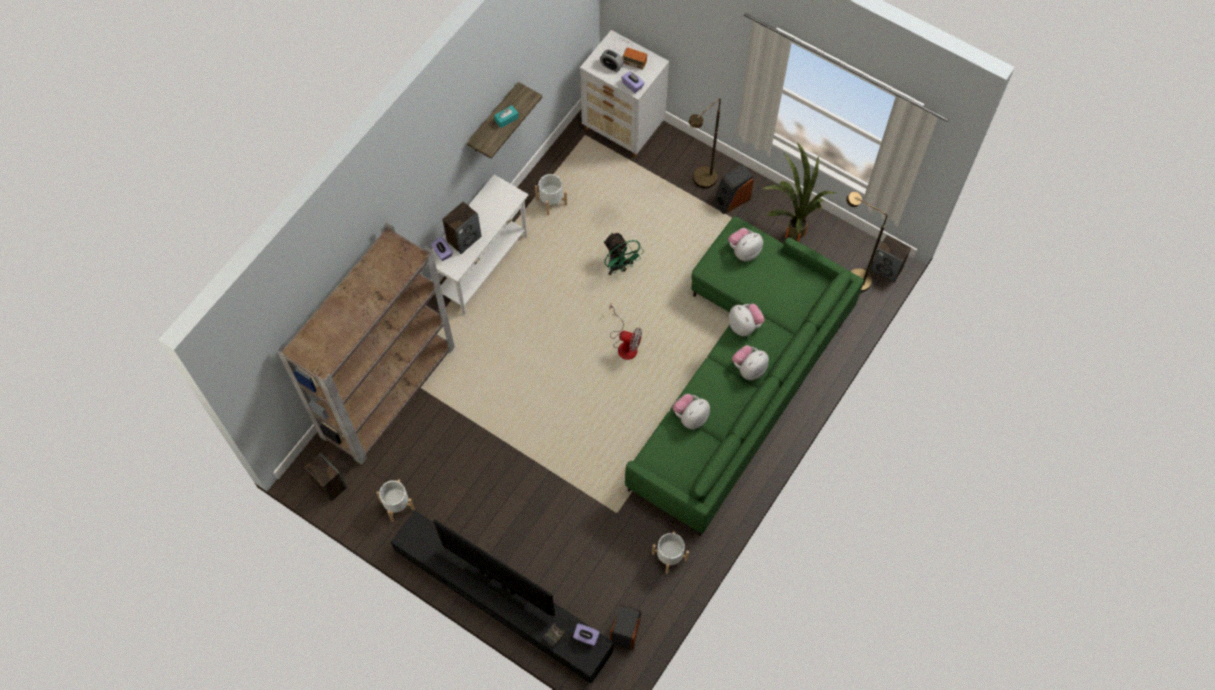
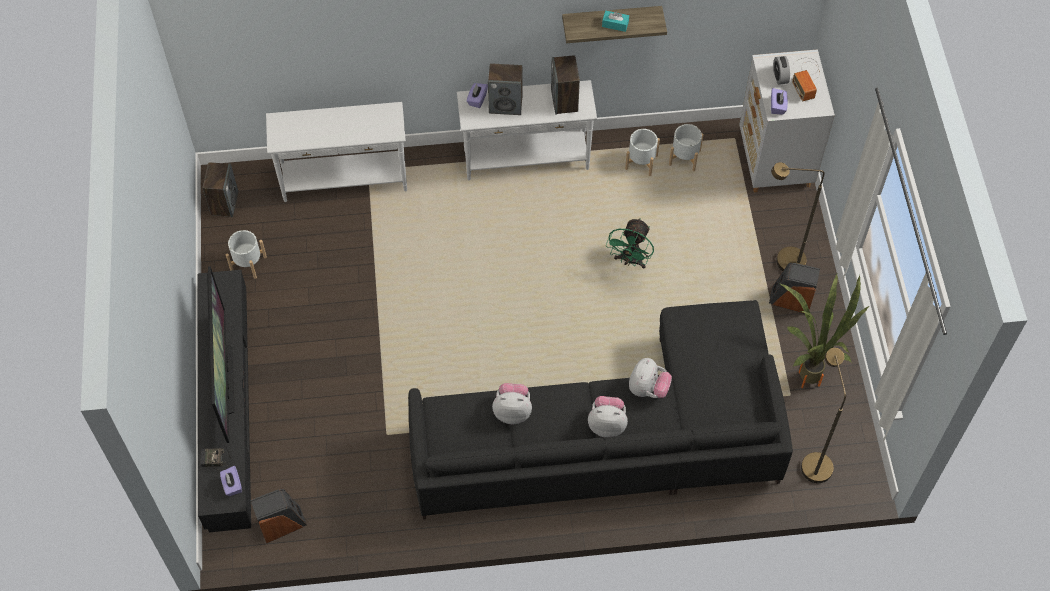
camera: 50 degrees right, 5 degrees down
brown bookcase [277,222,455,465] -> white console table [266,102,407,202]
fan [610,304,642,360] -> none
green sofa [625,216,864,536] -> black sofa [408,300,793,520]
white planter [652,531,689,574] -> white planter moved to [669,124,704,171]
plush toy [728,228,763,261] -> none
speaker [870,235,911,283] -> speaker moved to [551,55,580,114]

